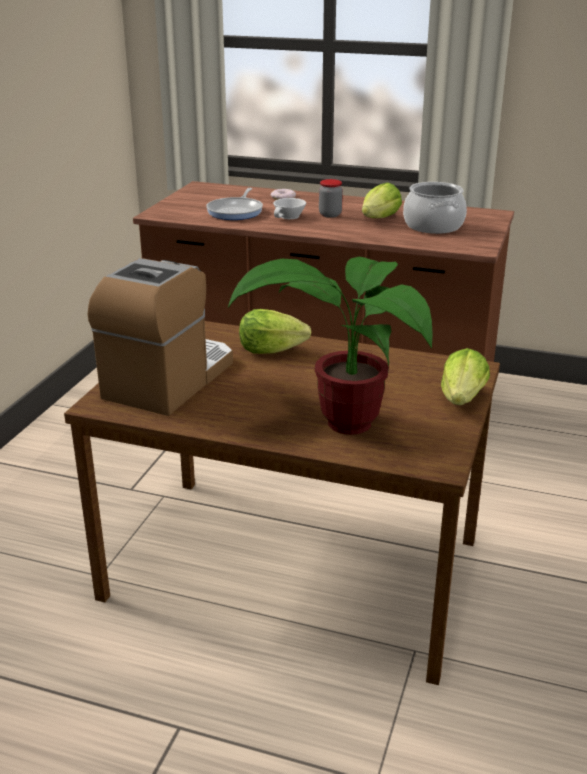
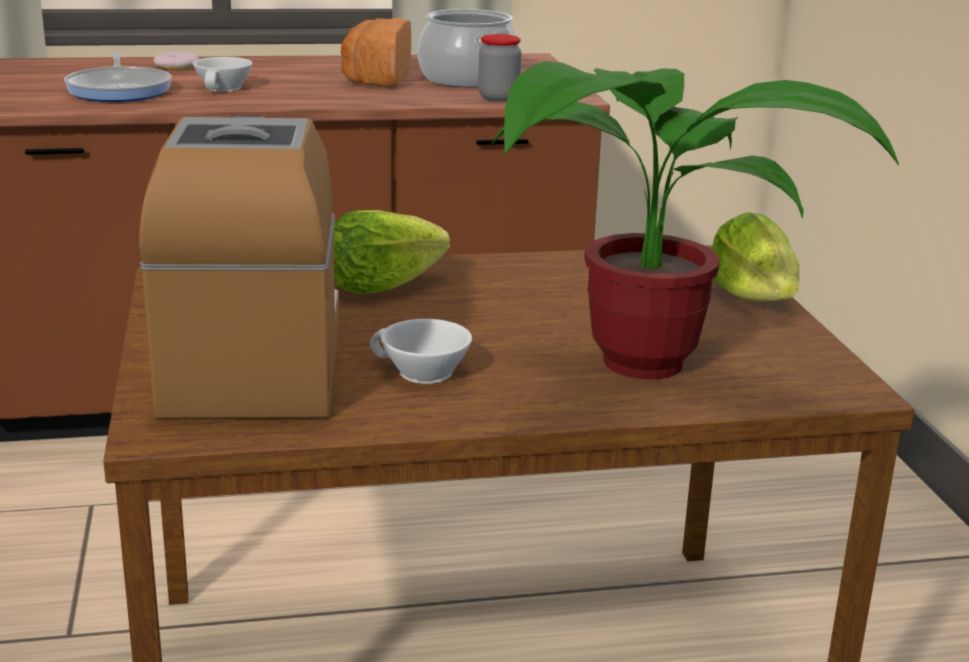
camera: 30 degrees left, 5 degrees down
jar [319,179,343,218] -> jar moved to [478,34,522,102]
lettuce [362,182,402,218] -> bread [341,18,411,88]
none -> white cup [370,319,472,384]

